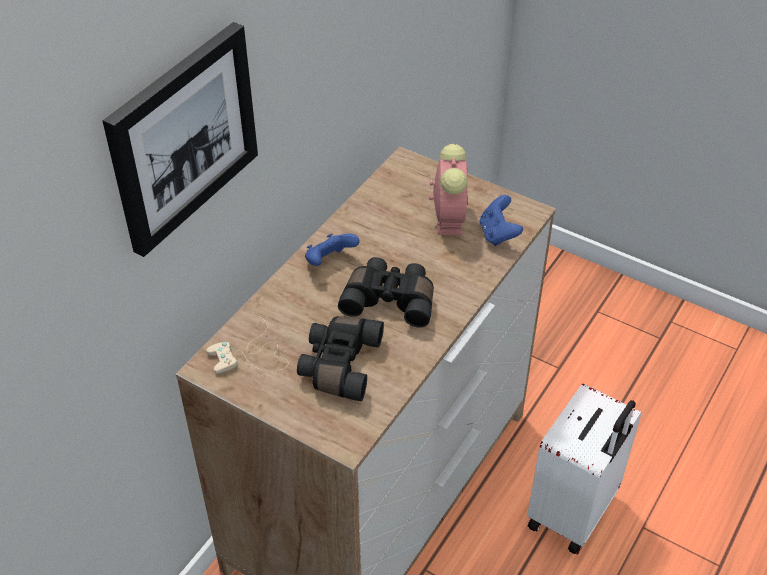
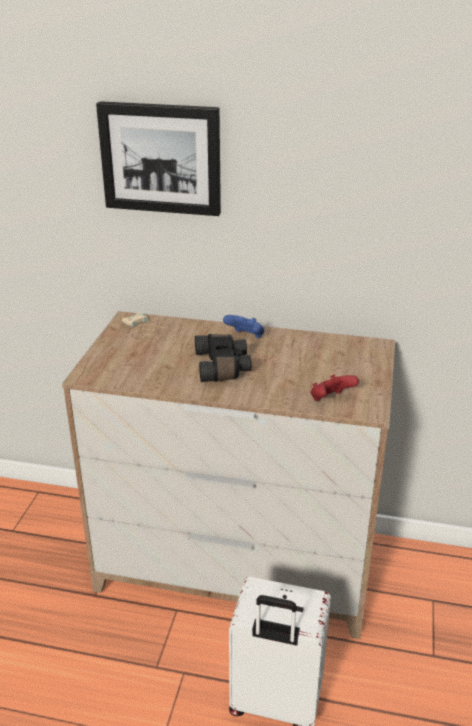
camera: 70 degrees right, 15 degrees down
black binoculars [297,316,384,401] -> none
alarm clock [429,144,468,235] -> none
blue game controller [480,195,523,246] -> red game controller [310,375,359,401]

